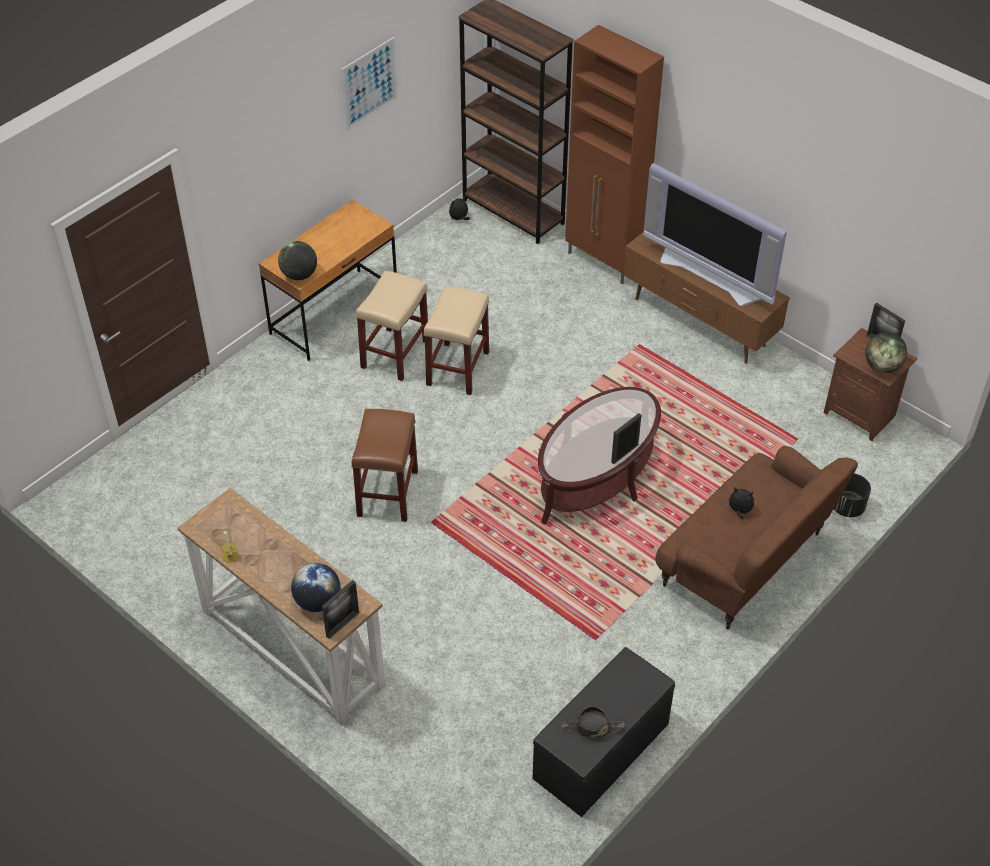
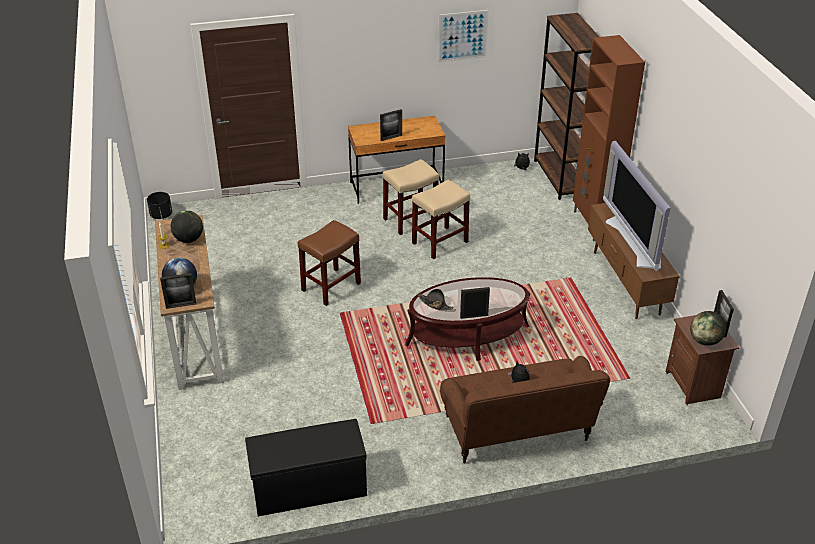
camera: 35 degrees right, 10 degrees down
globe [278,241,317,280] -> globe moved to [171,210,203,243]
black hat [562,706,624,737] -> black hat moved to [418,289,453,311]
black planter [834,474,871,517] -> black planter moved to [147,192,172,219]
none -> picture frame [380,109,402,141]

